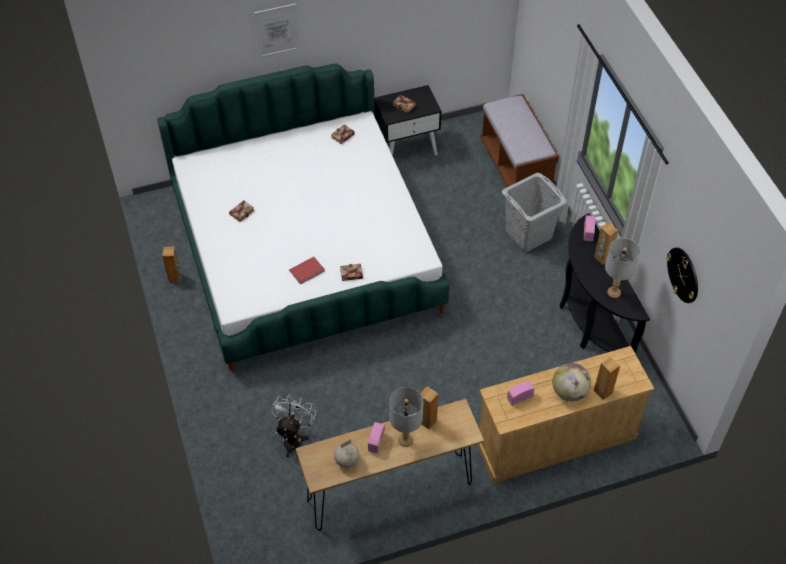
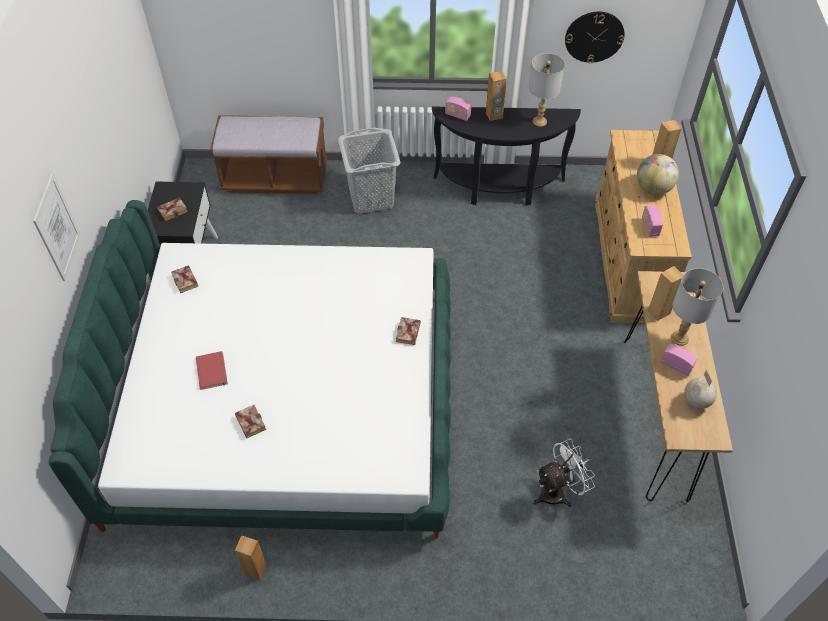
camera: 70 degrees left, 0 degrees up
white fan [271,395,316,457] -> white fan turned 120 degrees clockwise [533,439,595,507]
red book [289,257,325,285] -> red book moved to [196,351,228,390]

